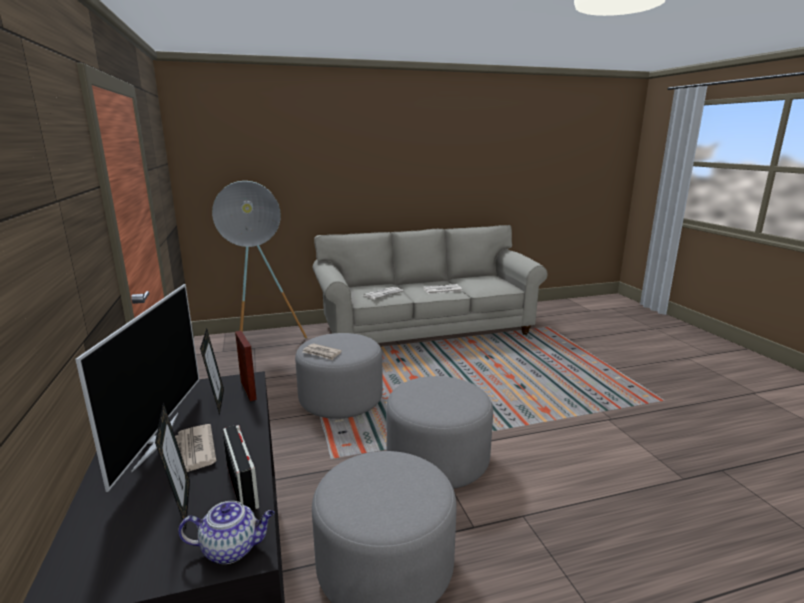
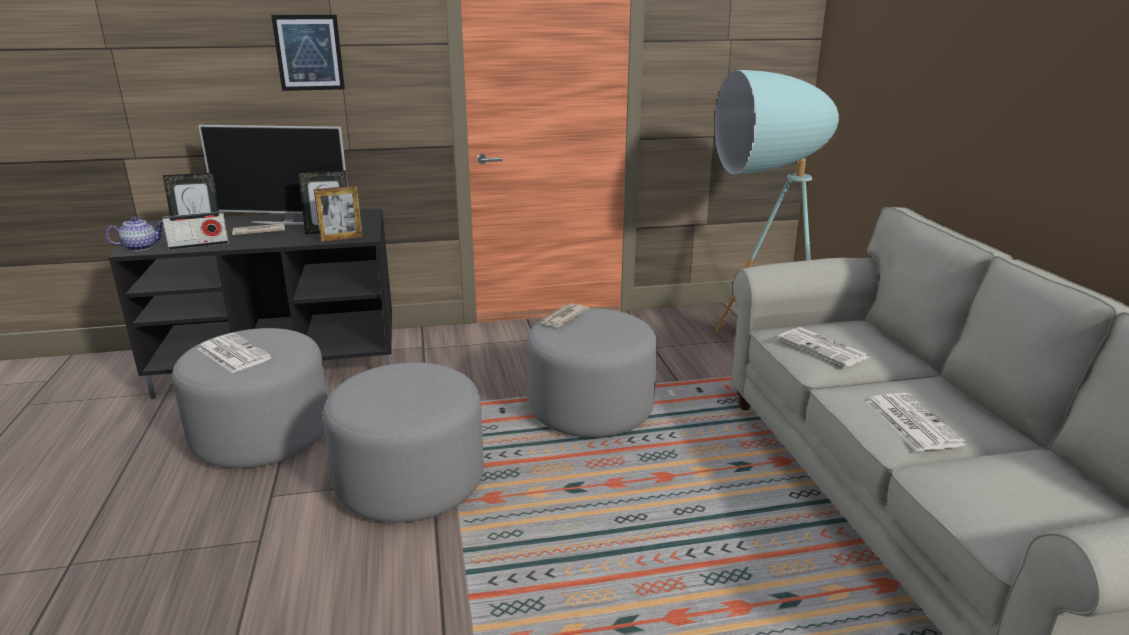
camera: 95 degrees right, 5 degrees up
teapot [178,501,275,564] -> teapot turned 120 degrees counterclockwise [106,217,163,251]
none -> newspaper [198,333,272,373]
none -> picture [271,15,345,91]

